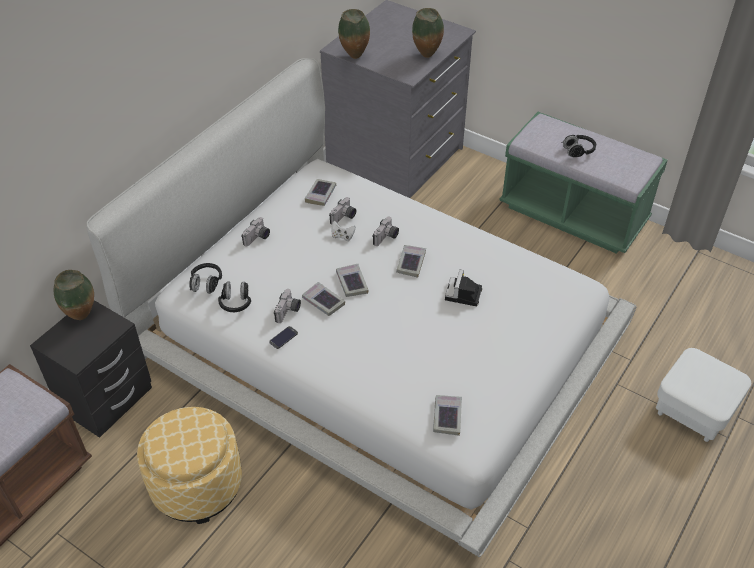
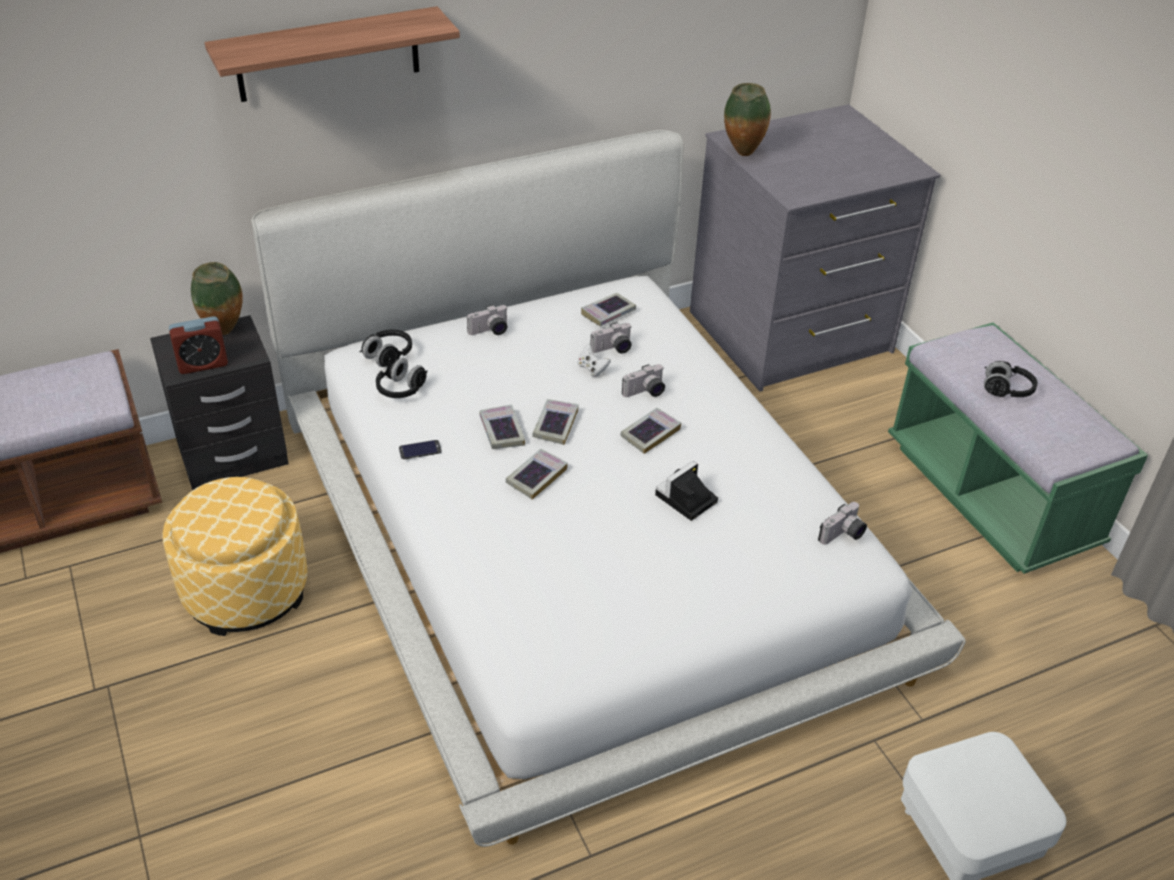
camera: 30 degrees right, 5 degrees down
camera [274,289,301,323] -> camera moved to [818,502,867,545]
vase [412,8,444,58] -> none
book [433,395,462,436] -> book moved to [506,449,568,500]
none -> alarm clock [169,316,228,374]
none -> shelf [205,6,460,102]

